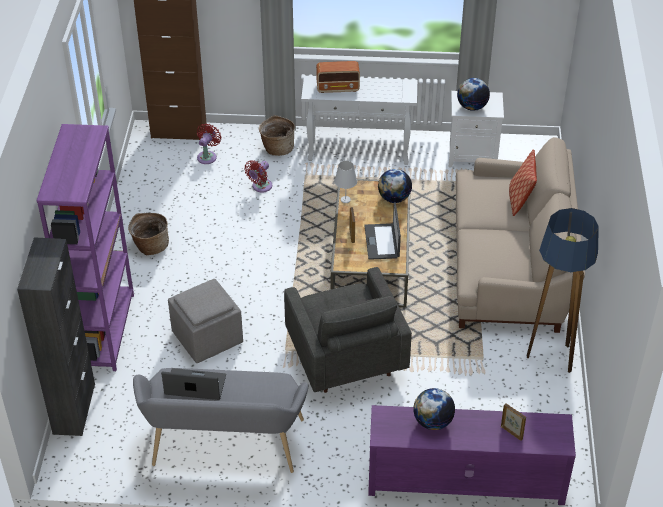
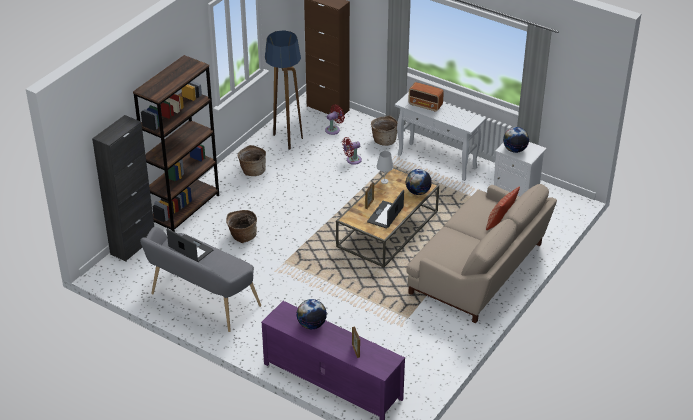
camera: 30 degrees right, 5 degrees down
purple bookcase [37,124,134,371] -> brown bookcase [133,55,219,232]
grey ottoman [168,279,243,363] -> basket [226,210,257,243]
grey armchair [284,267,412,393] -> none
floor lamp [527,208,599,373] -> floor lamp moved to [265,30,303,150]

